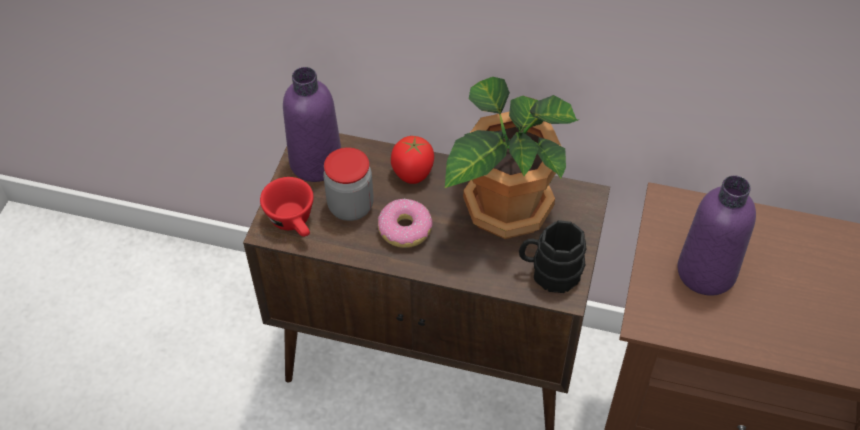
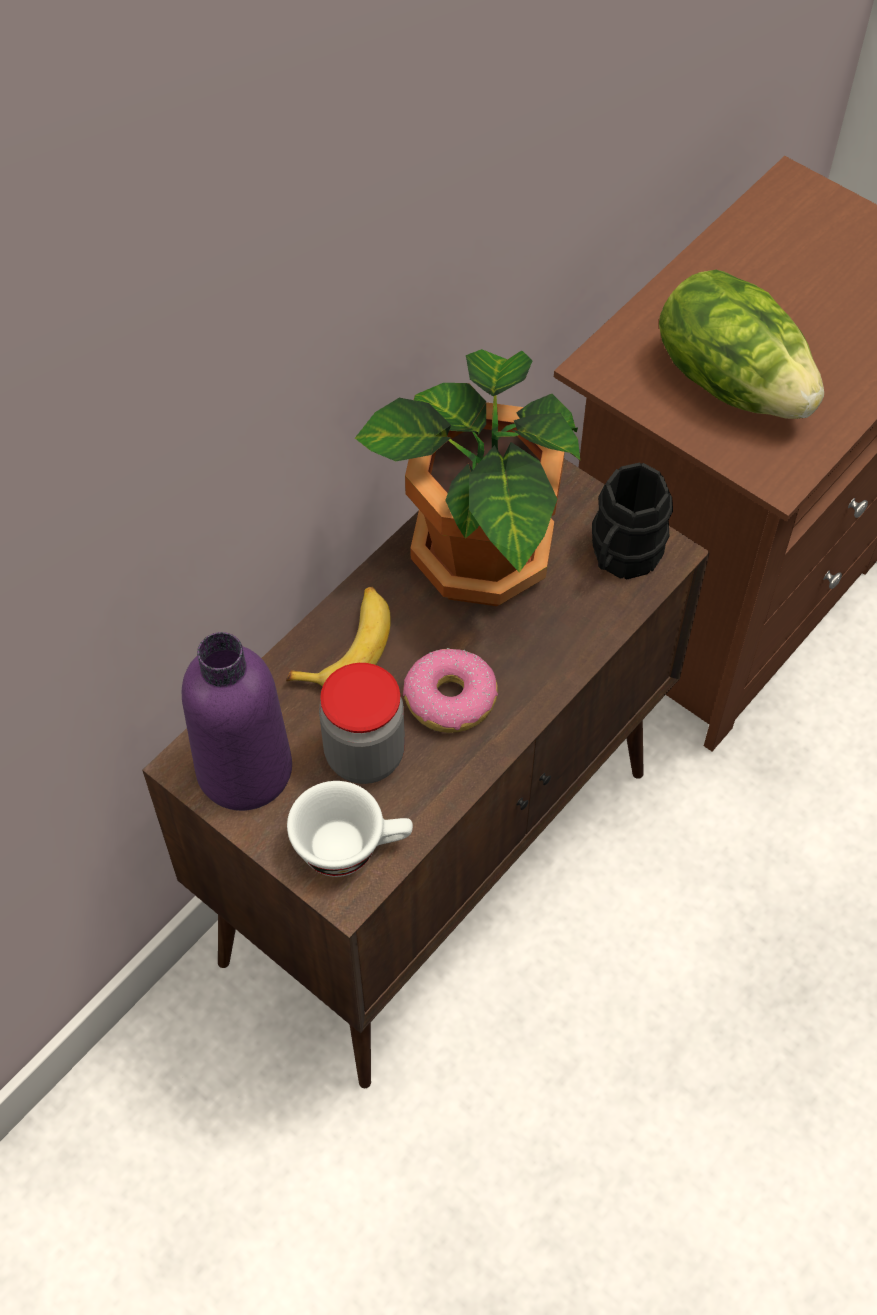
camera: 65 degrees left, 5 degrees up
red cup [260,177,314,237] -> white cup [287,781,413,877]
tomato [391,136,434,184] -> banana [286,587,391,687]
purple bottle [677,175,756,296] -> lettuce [659,270,824,419]

